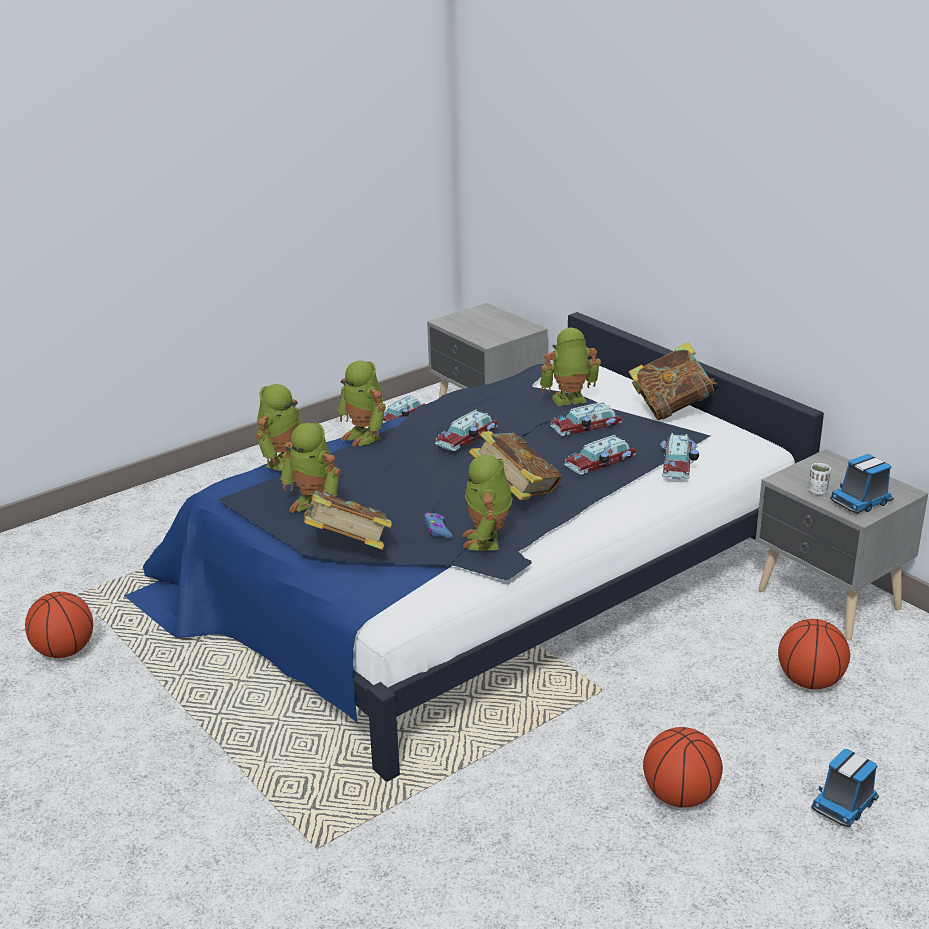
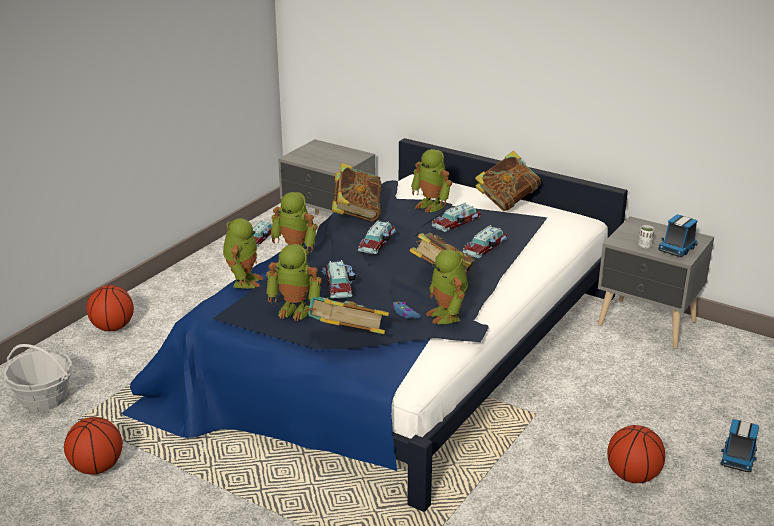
camera: 20 degrees left, 0 degrees up
toy robot [540,328,601,406] -> toy robot turned 105 degrees counterclockwise [411,149,452,213]
toy car [660,433,699,479] -> toy car moved to [321,260,356,299]
basketball [778,619,850,689] -> basketball moved to [86,285,134,331]
none -> basket [3,344,73,412]
none -> book [332,163,381,221]

